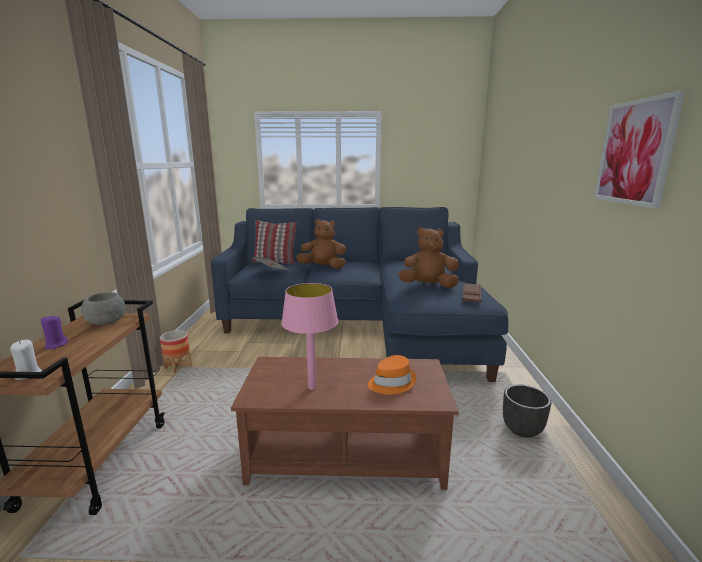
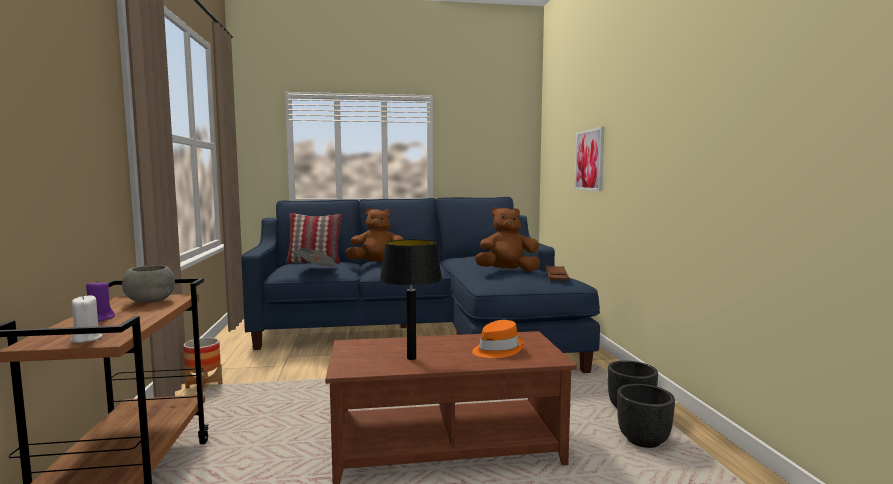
camera: 10 degrees left, 10 degrees down
pink table lamp [281,283,338,390] -> black table lamp [380,239,442,360]
picture [594,91,686,209] -> picture moved to [574,127,604,191]
none -> black planter [617,384,675,448]

